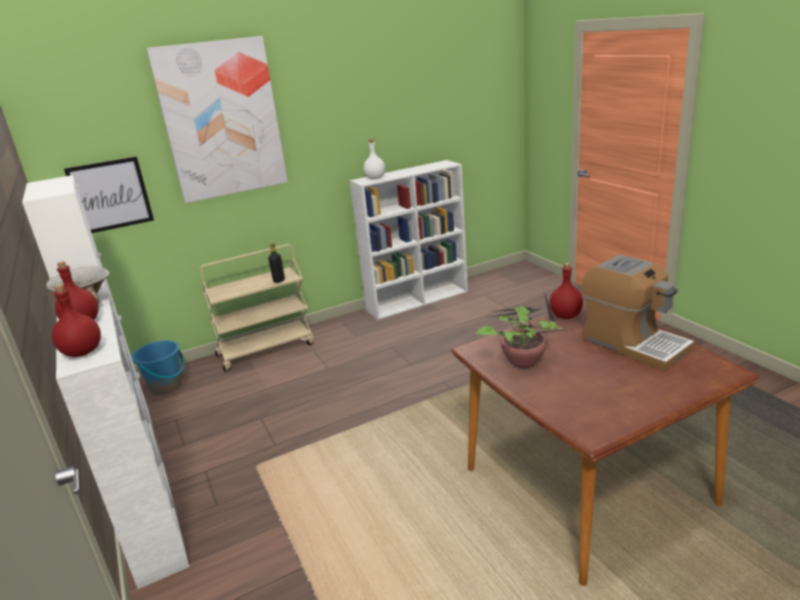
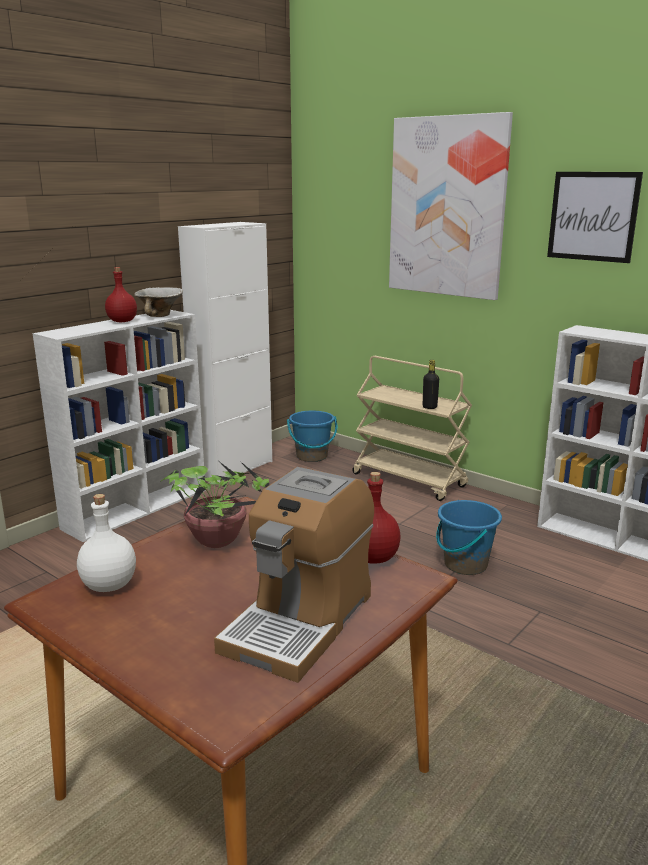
camera: 65 degrees right, 5 degrees down
red bottle [52,285,101,357] -> none
picture [64,156,154,233] -> picture moved to [547,172,643,263]
white bottle [363,139,385,179] -> white bottle moved to [77,494,136,592]
none -> blue bucket [436,500,502,575]

